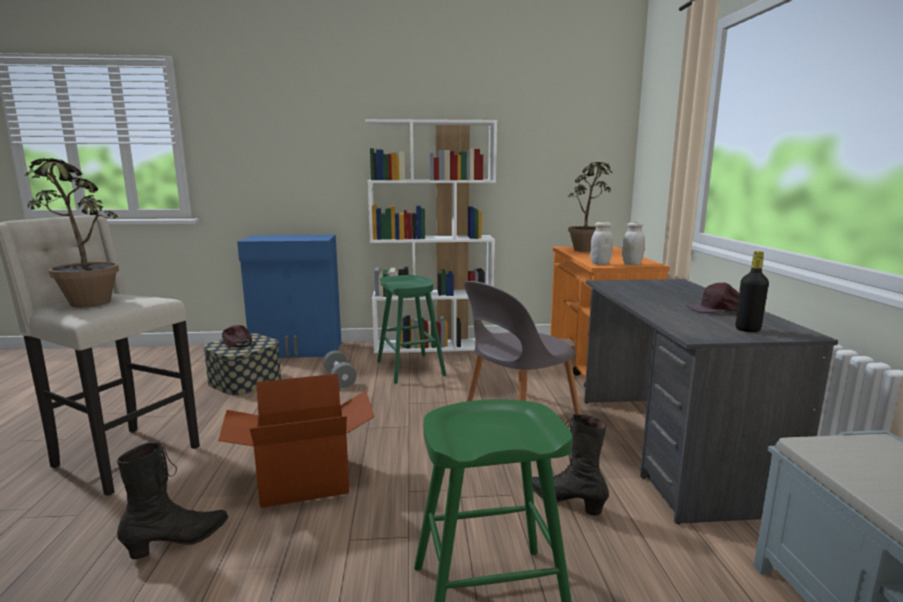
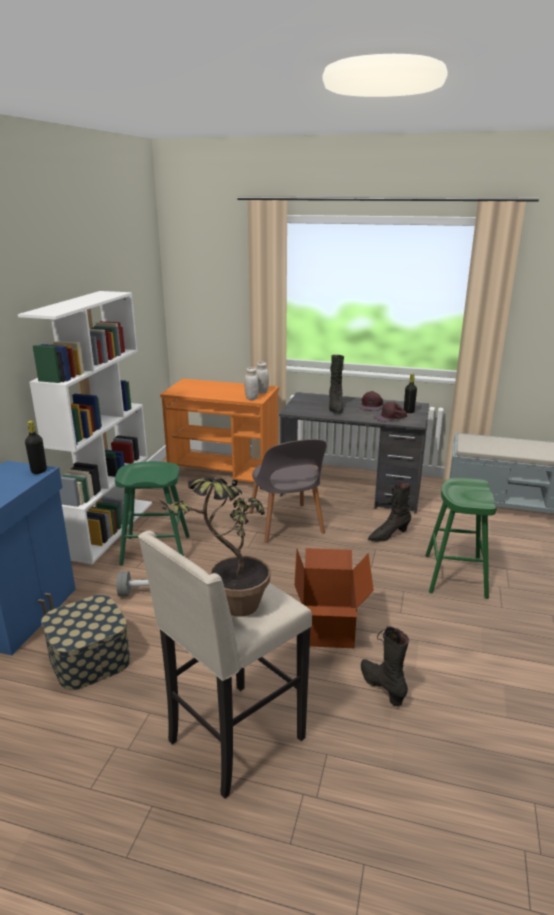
camera: 70 degrees left, 10 degrees up
brown cap [220,325,252,348] -> brown cap moved to [373,402,407,422]
potted plant [568,162,613,252] -> none
none -> black bottle [25,420,47,474]
none -> black boot [329,355,344,414]

